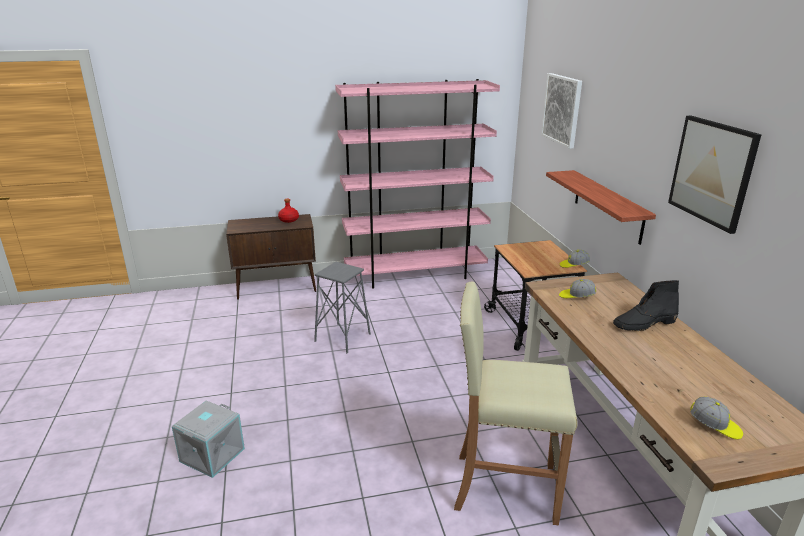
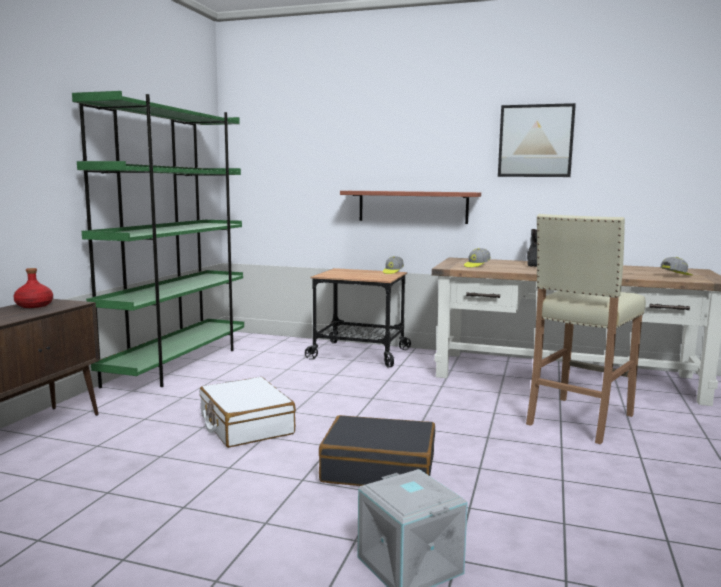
camera: 60 degrees left, 15 degrees down
grey stool [314,262,371,354] -> white suitcase [199,377,296,448]
pink bookcase [335,79,500,289] -> green bookcase [72,91,244,388]
picture [541,73,582,149] -> none
none -> black suitcase [319,415,435,486]

